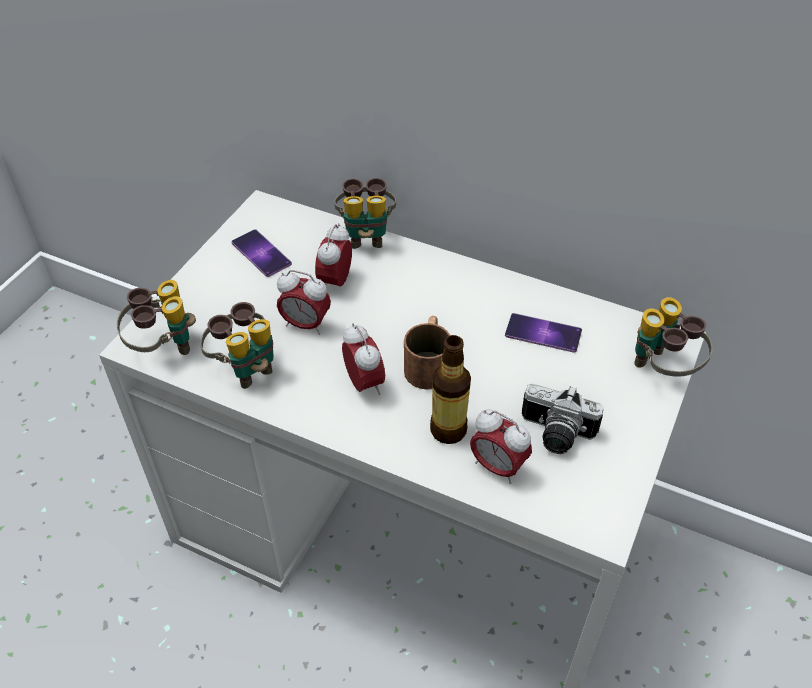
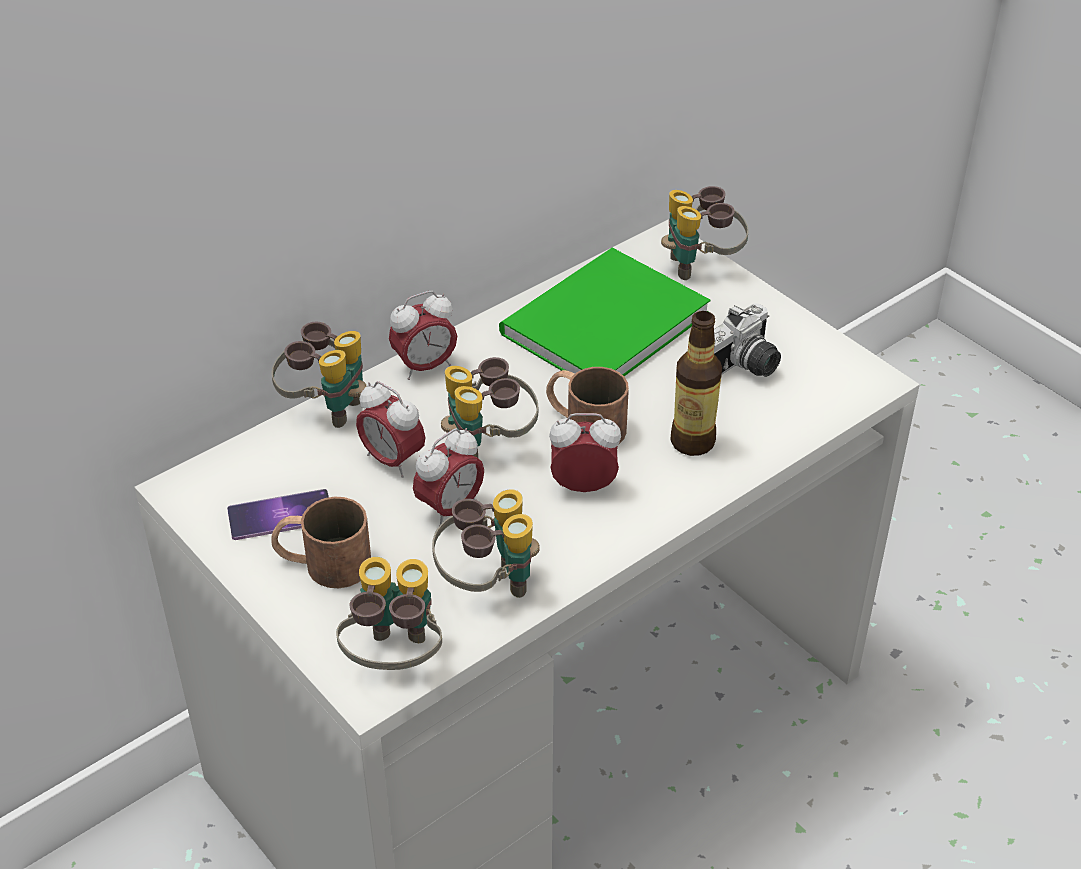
camera: 65 degrees left, 5 degrees down
alarm clock [470,409,532,484] -> alarm clock moved to [389,291,457,380]
phone [505,313,582,353] -> green book [499,248,710,376]
none -> brown mug [271,497,371,588]
none -> binoculars [441,357,538,458]

